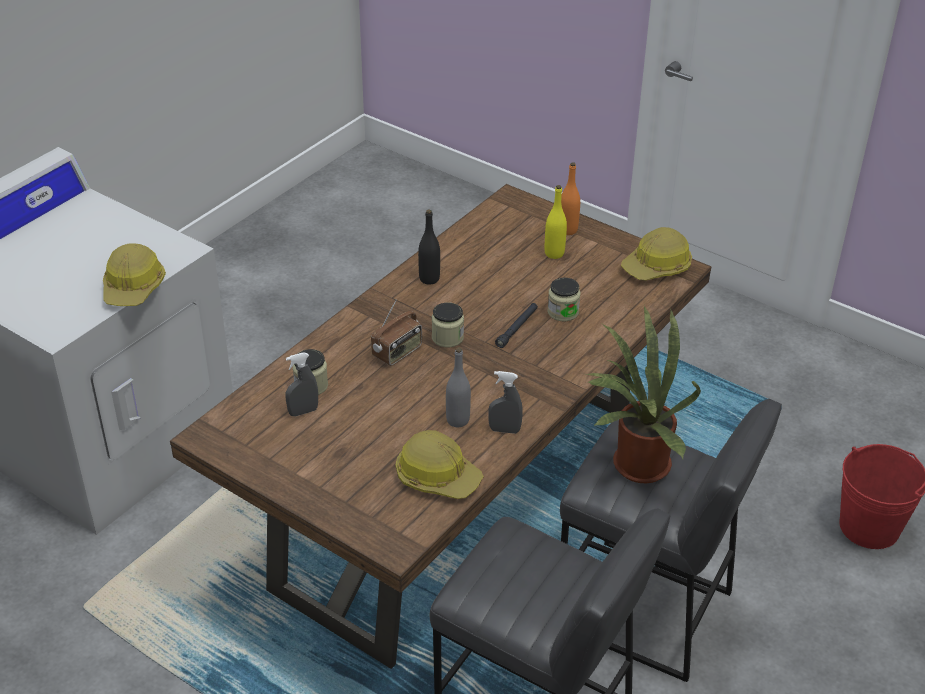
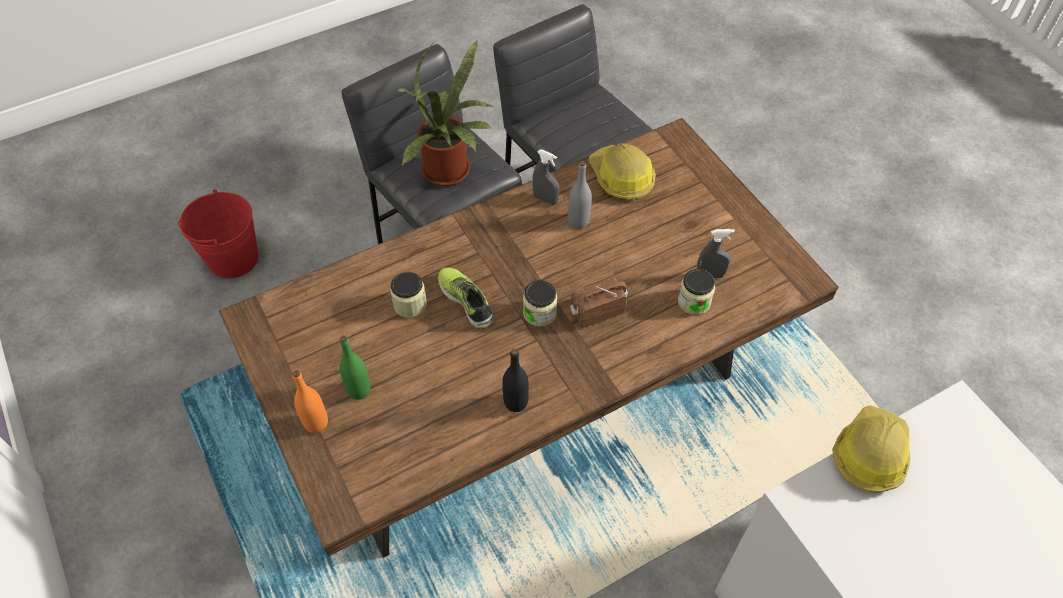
camera: 155 degrees left, 15 degrees up
black flashlight [495,303,538,348] -> shoe [438,268,494,329]
yellow bottle [545,185,567,259] -> green bottle [339,336,371,400]
hard hat [621,227,692,281] -> none

